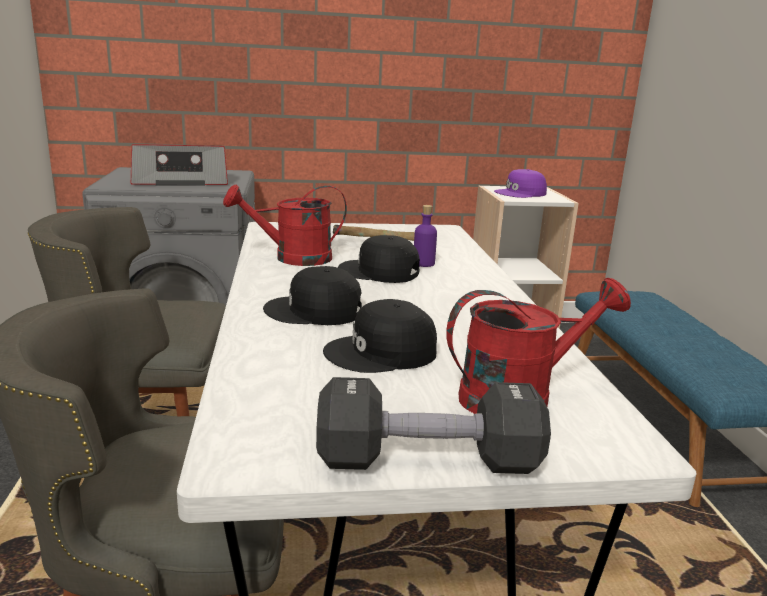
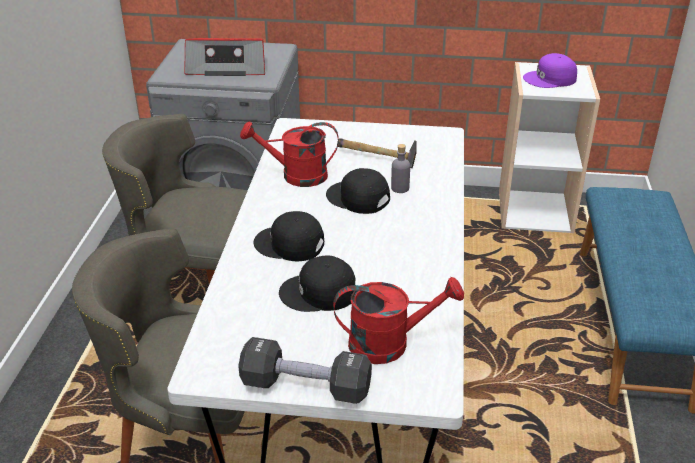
camera: 15 degrees right, 15 degrees up
purple bottle [414,205,437,267] -> grey bottle [391,144,410,193]

